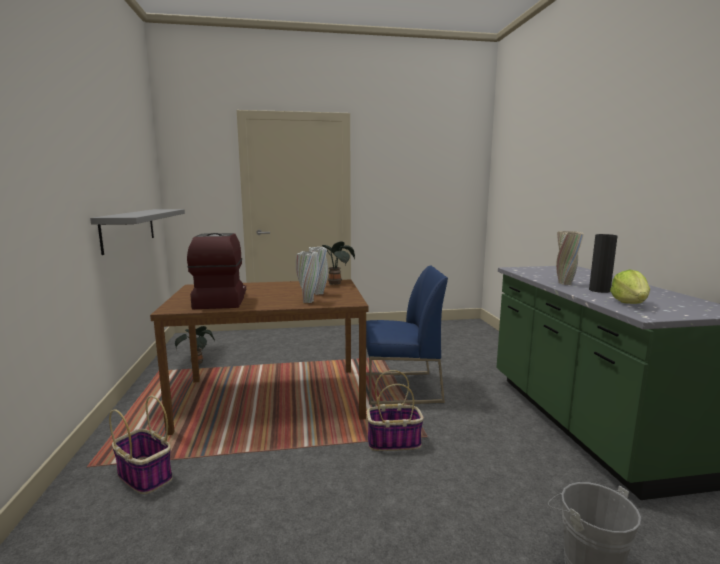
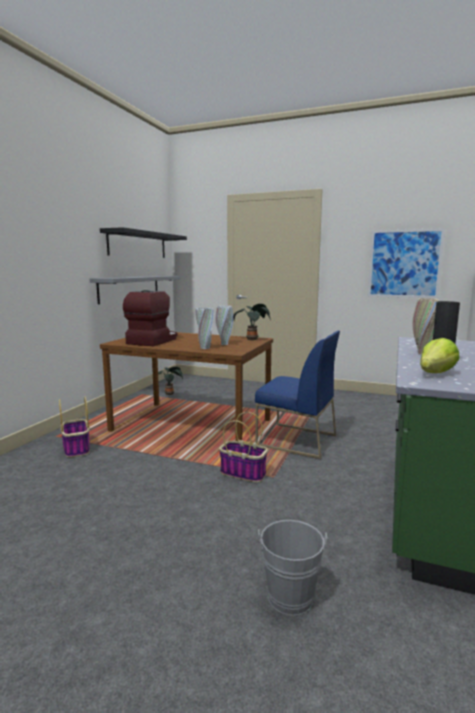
camera: 30 degrees right, 0 degrees up
none -> black shelf [100,227,187,258]
none -> picture [368,228,445,298]

